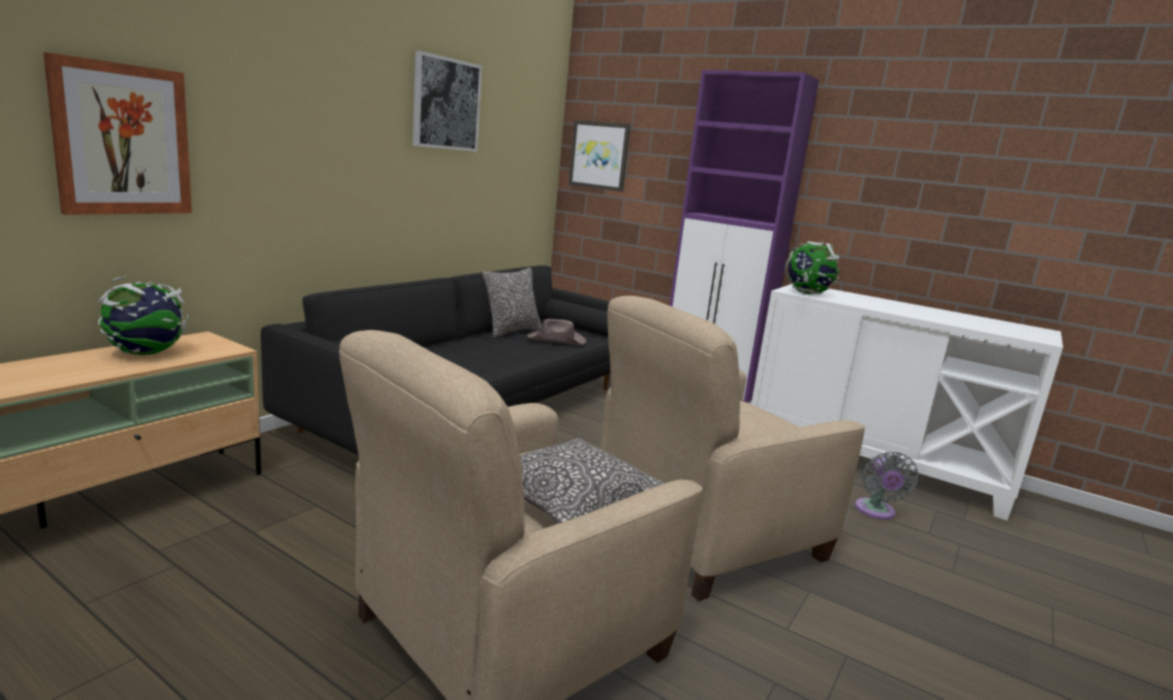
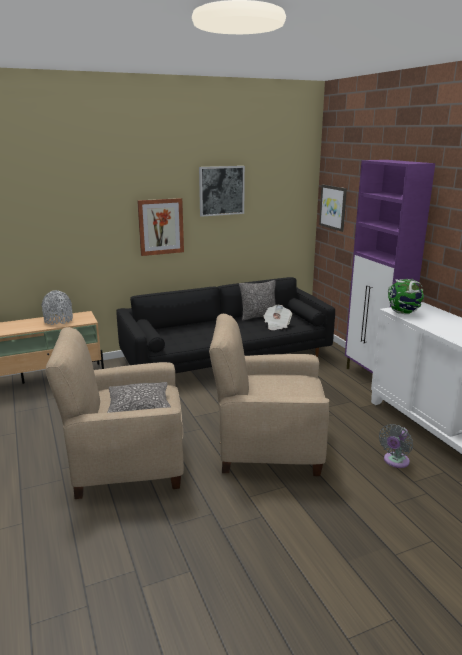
camera: 35 degrees right, 5 degrees up
picture [43,52,192,215] -> picture moved to [137,198,184,256]
globe [98,276,189,355] -> grey vase [42,290,73,325]
brown hat [527,319,587,345] -> newspaper [263,305,292,330]

